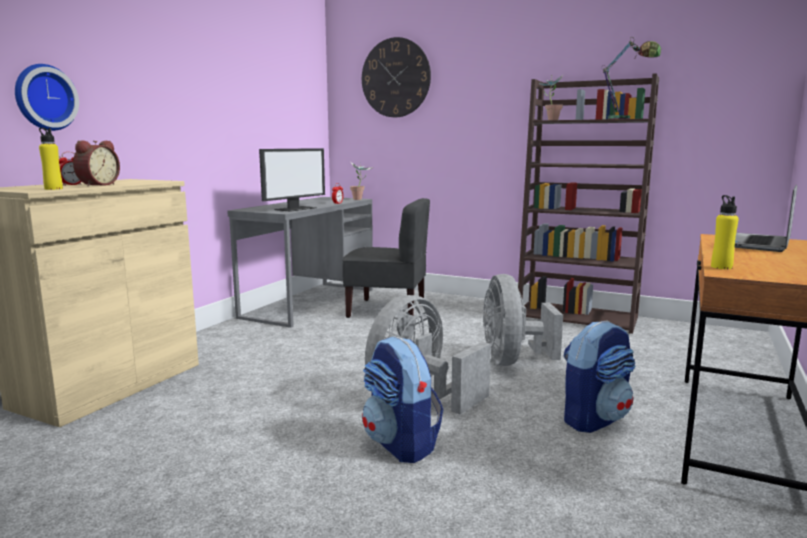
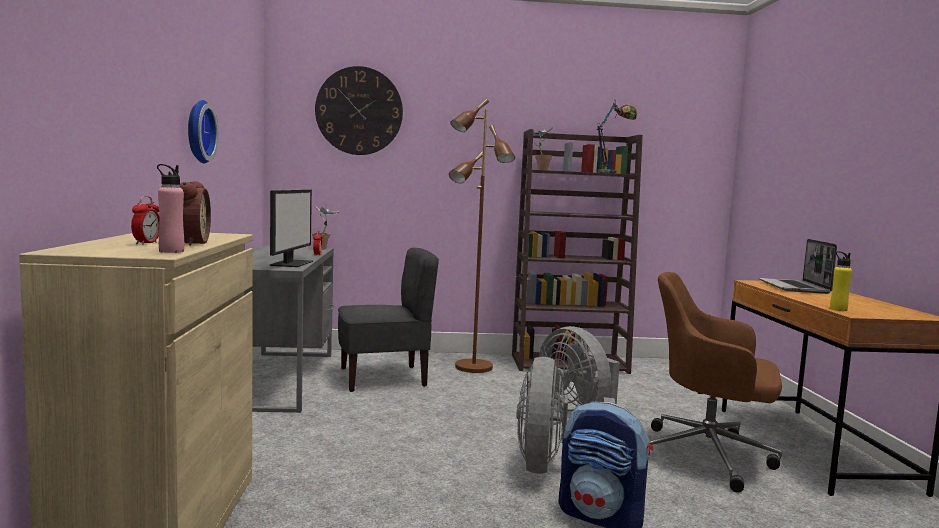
camera: 30 degrees left, 5 degrees down
wall clock [15,64,79,131] -> wall clock moved to [188,100,218,164]
yellow bottle [39,128,63,190] -> pink bottle [157,164,184,253]
backpack [563,320,635,433] -> brown office chair [649,272,782,493]
none -> brown floor lamp [449,99,515,373]

